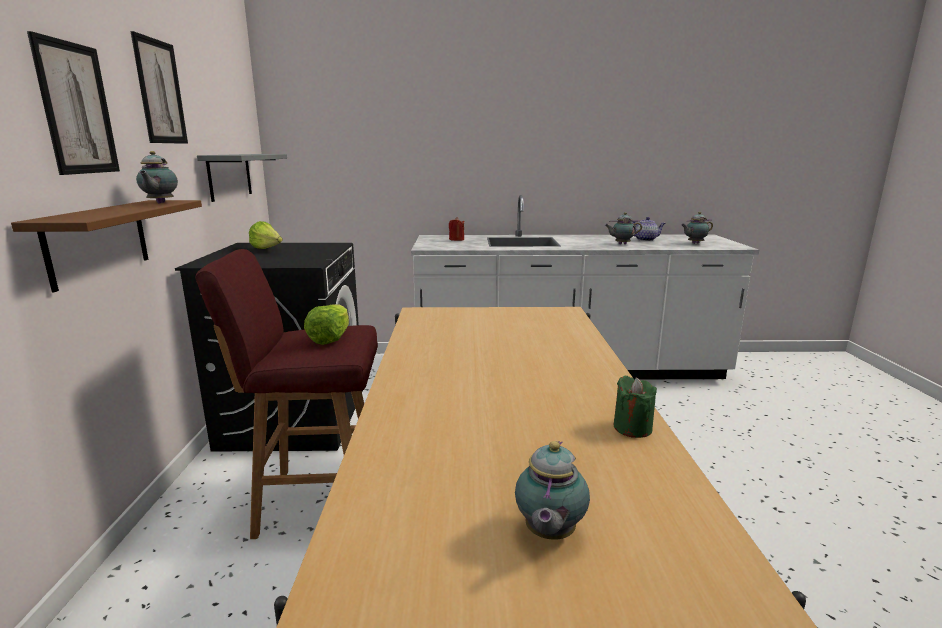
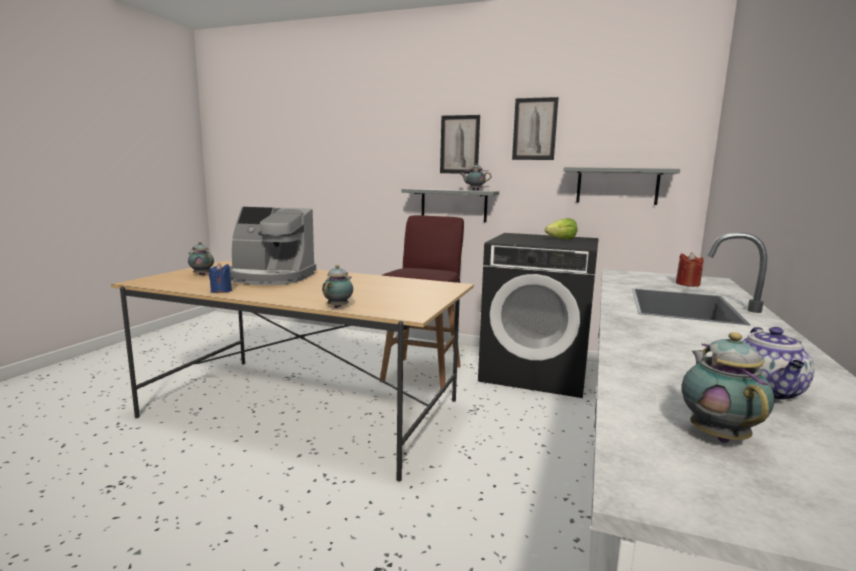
camera: 110 degrees right, 5 degrees down
brown shelf [11,200,202,292] -> grey shelf [401,189,499,222]
lettuce [304,304,349,345] -> none
teapot [605,212,642,244] -> teapot moved to [322,265,353,308]
green candle [614,375,657,438] -> blue candle [209,263,232,293]
none -> coffee machine [230,207,316,285]

